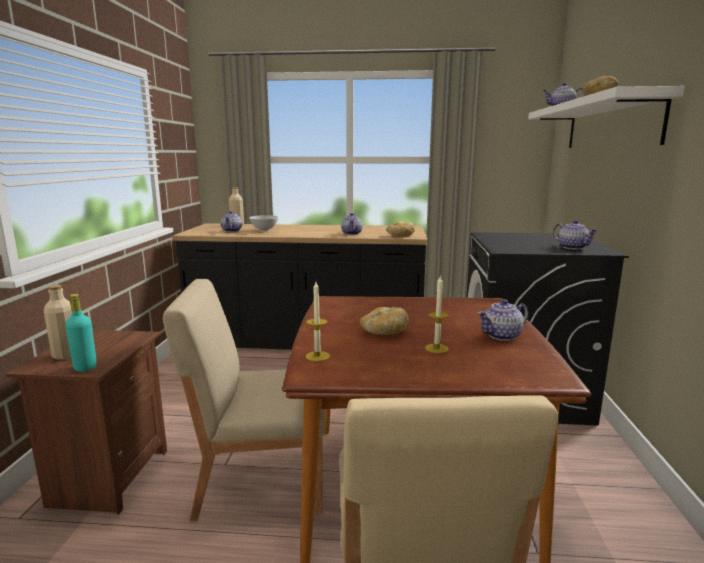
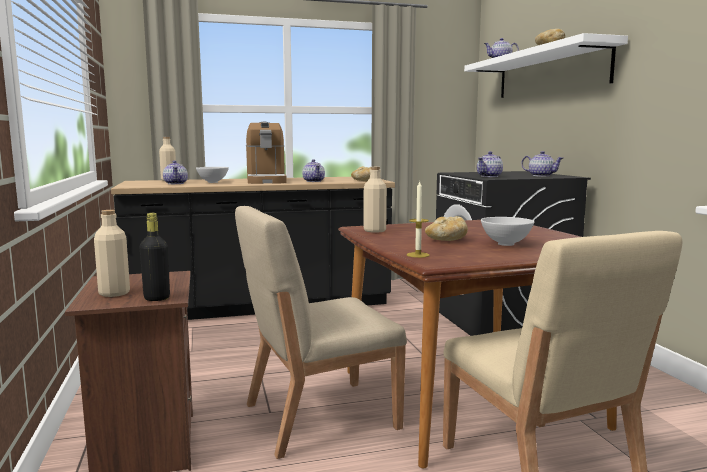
camera: 20 degrees left, 5 degrees down
turquoise bottle [65,294,97,372] -> black bottle [139,213,170,301]
candle [425,276,449,353] -> white bowl [481,217,534,246]
teapot [478,299,528,341] -> teapot moved to [477,151,503,177]
none -> coffee machine [246,121,287,184]
none -> beige bottle [364,167,387,233]

